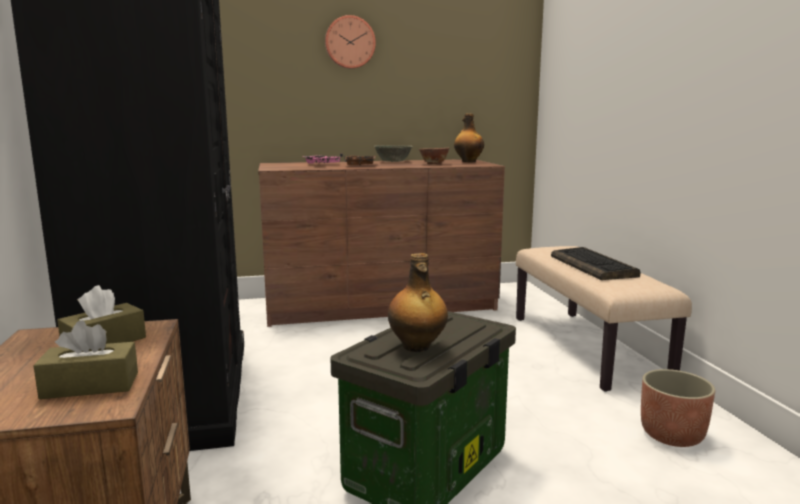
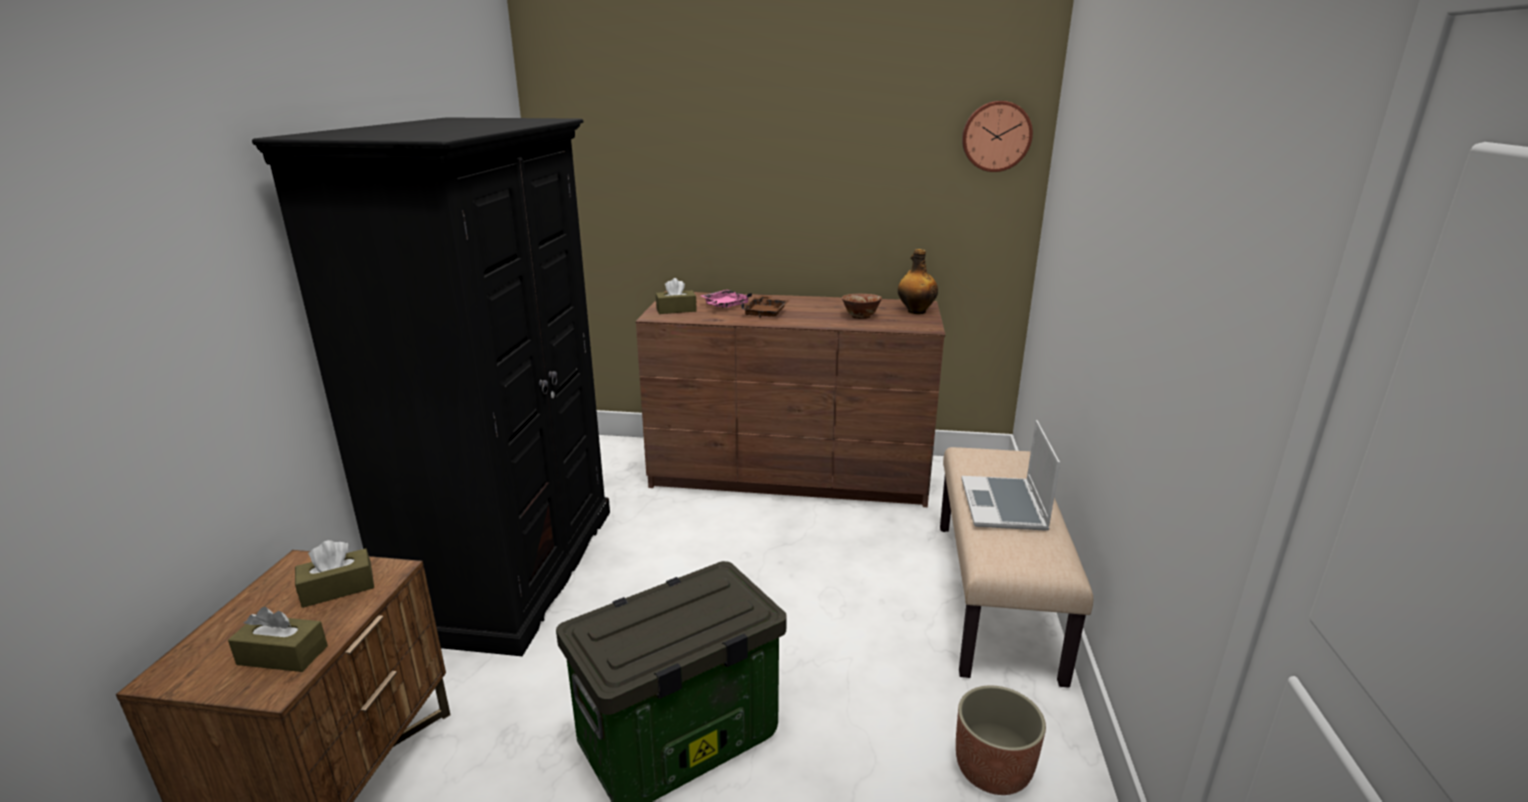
camera: 20 degrees right, 10 degrees up
wall clock [325,15,376,69] -> wall clock moved to [962,101,1033,172]
grey bowl [374,145,413,162] -> none
bottle [388,253,448,352] -> none
keyboard [551,247,640,280] -> laptop [961,420,1060,531]
none -> brown tissue box [656,278,697,314]

